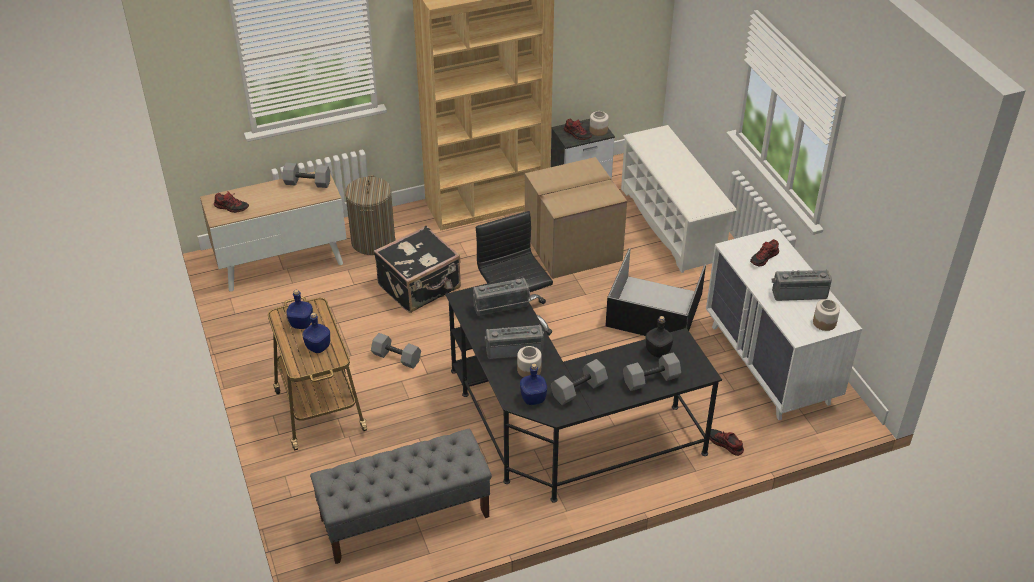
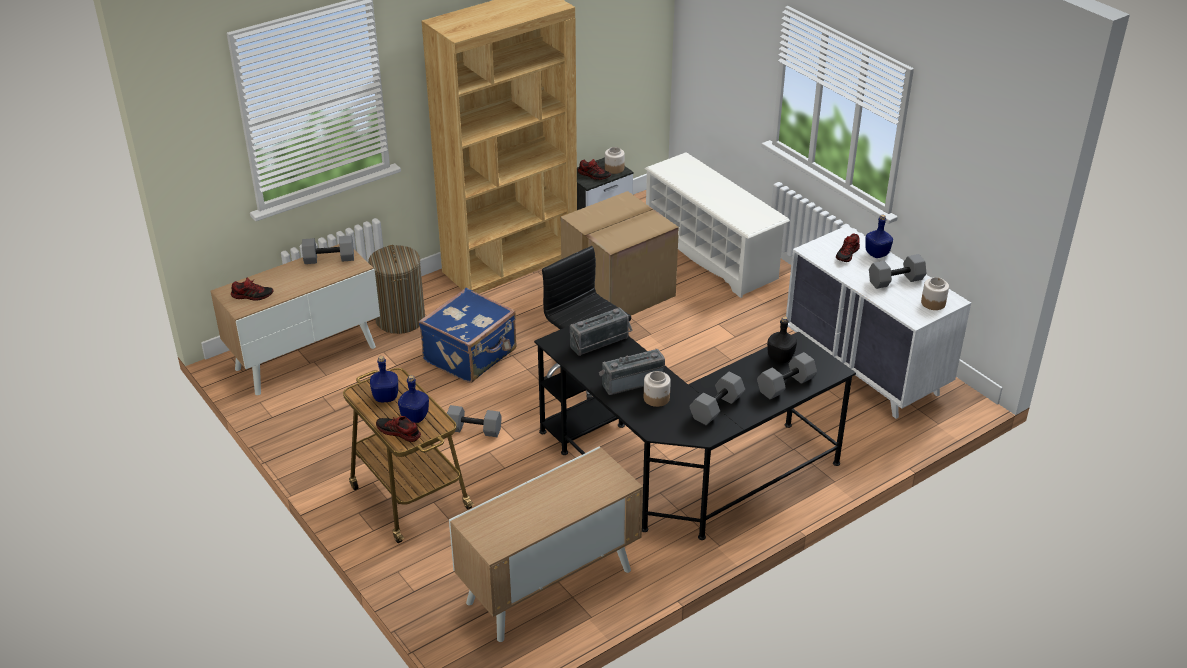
camera: 15 degrees left, 5 degrees down
grey bench [310,429,492,564] -> cabinet [449,447,643,642]
black suitcase [374,225,461,313] -> blue suitcase [419,288,517,383]
blue bottle [520,363,547,405] -> blue bottle moved to [865,215,893,258]
black storage box [605,248,706,336] -> none
shoe [710,429,744,456] -> shoe moved to [376,416,421,442]
radio [772,270,832,301] -> grey dumbbell [869,254,926,289]

